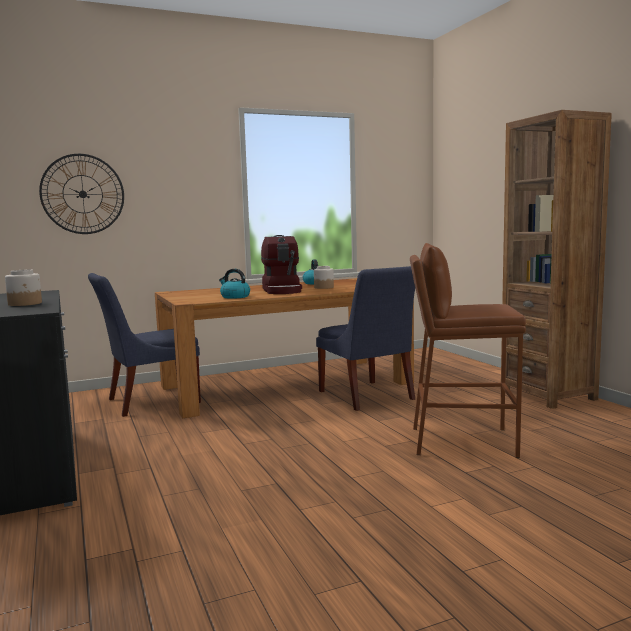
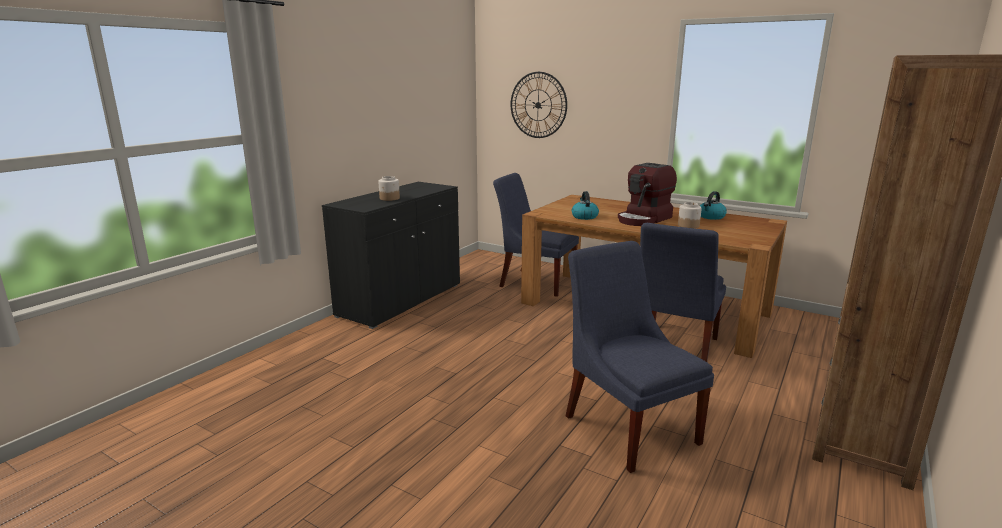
camera: 55 degrees right, 10 degrees up
brown stool [410,243,526,458] -> blue chair [565,241,714,473]

